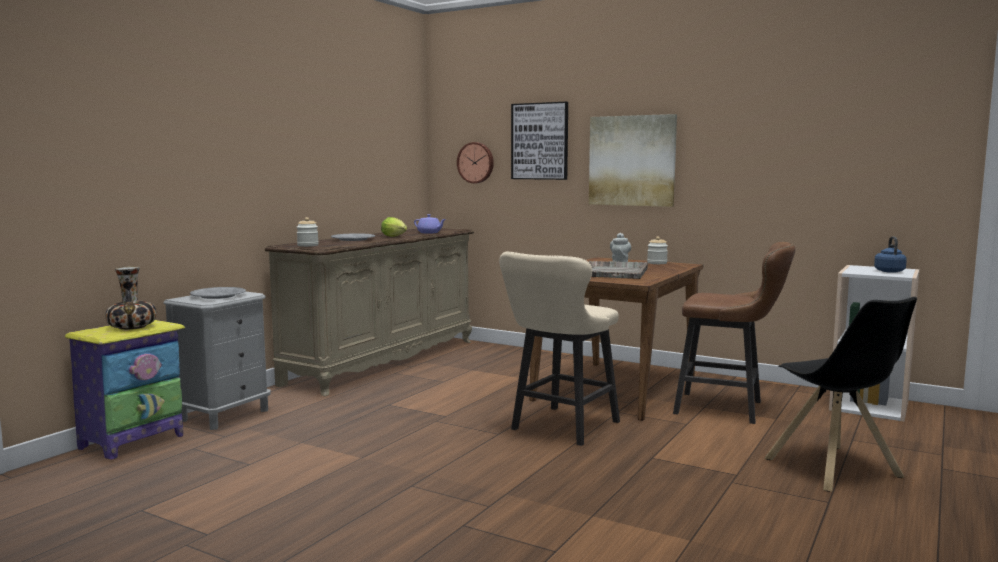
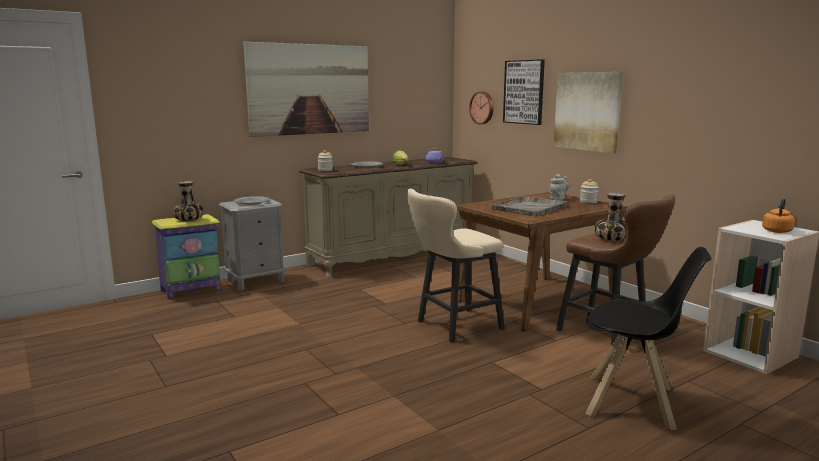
camera: 25 degrees right, 5 degrees up
black chair [765,297,917,492] -> black chair turned 75 degrees counterclockwise [585,247,711,431]
blue kettle [874,236,907,273] -> orange kettle [762,198,795,233]
none -> picture [243,42,369,137]
none -> vase [594,193,626,241]

